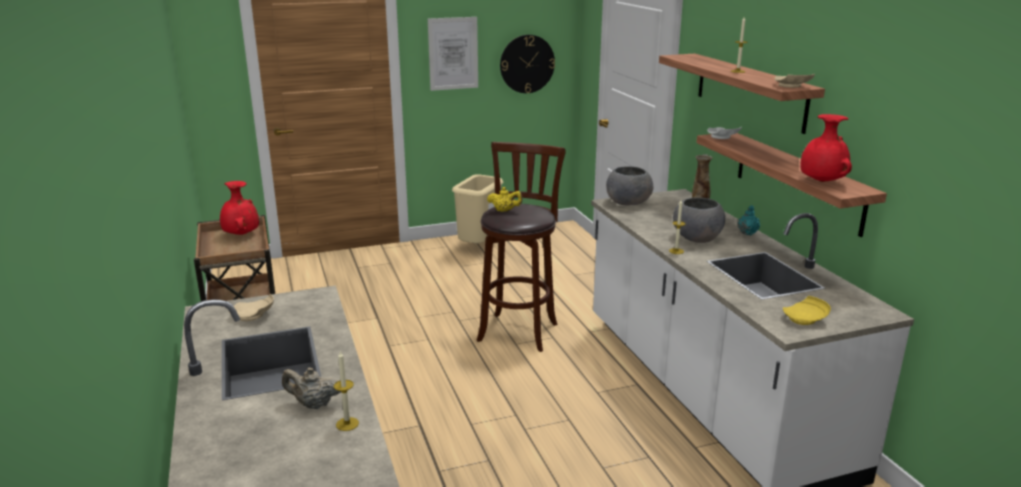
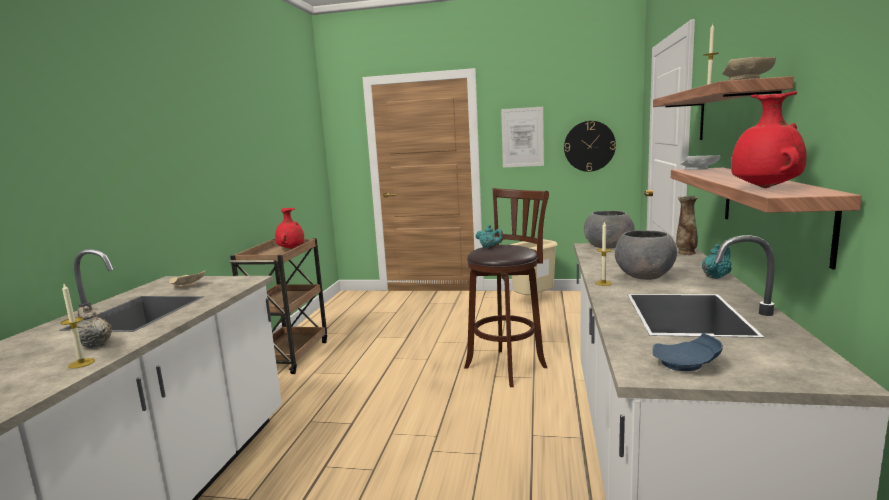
camera: 30 degrees right, 10 degrees down
yellow teapot [487,187,523,212] -> turquoise teapot [475,225,504,248]
yellow plate [783,296,831,325] -> blue plate [652,333,723,371]

